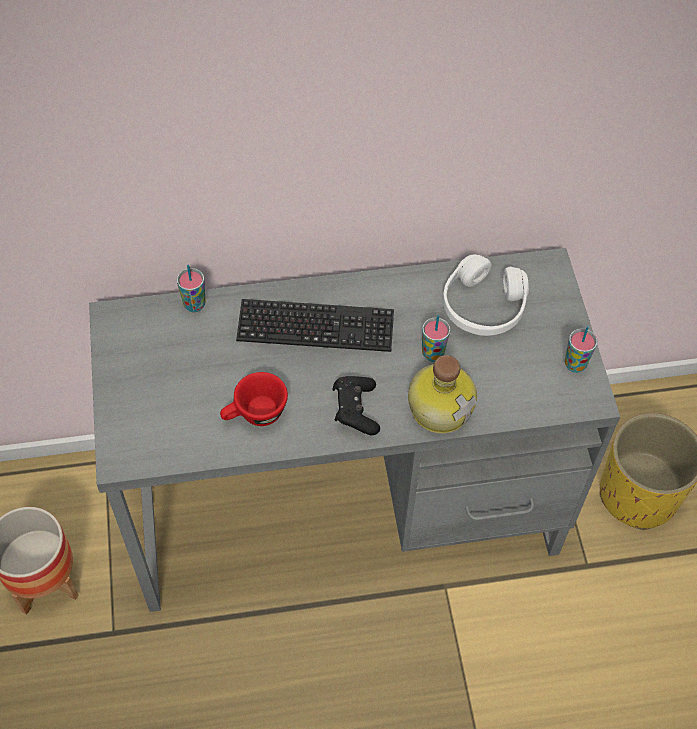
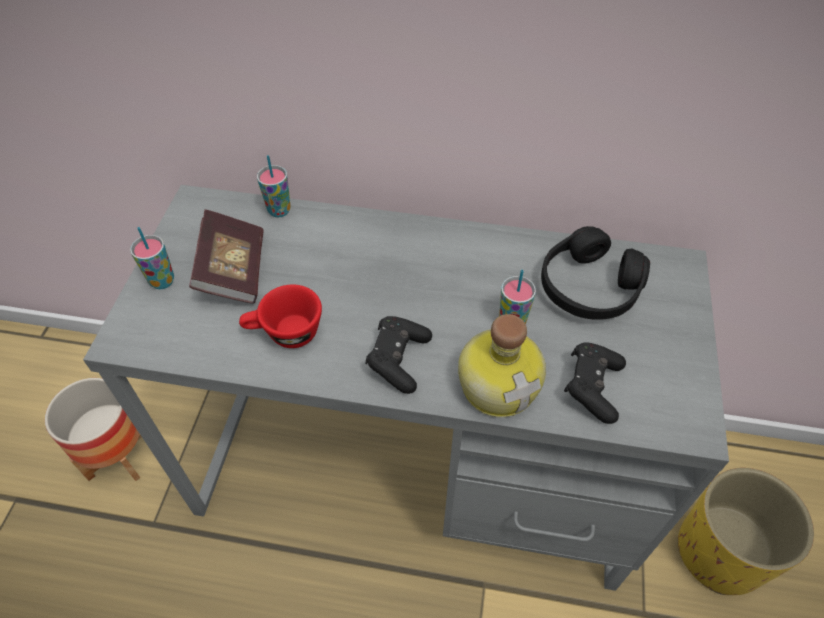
camera: 20 degrees right, 5 degrees down
keyboard [236,299,394,352] -> none
white headphones [443,254,529,336] -> black headphones [541,226,650,320]
cup [565,326,597,373] -> cup moved to [130,227,174,289]
none -> book [189,209,264,304]
none -> black game controller [564,342,626,424]

